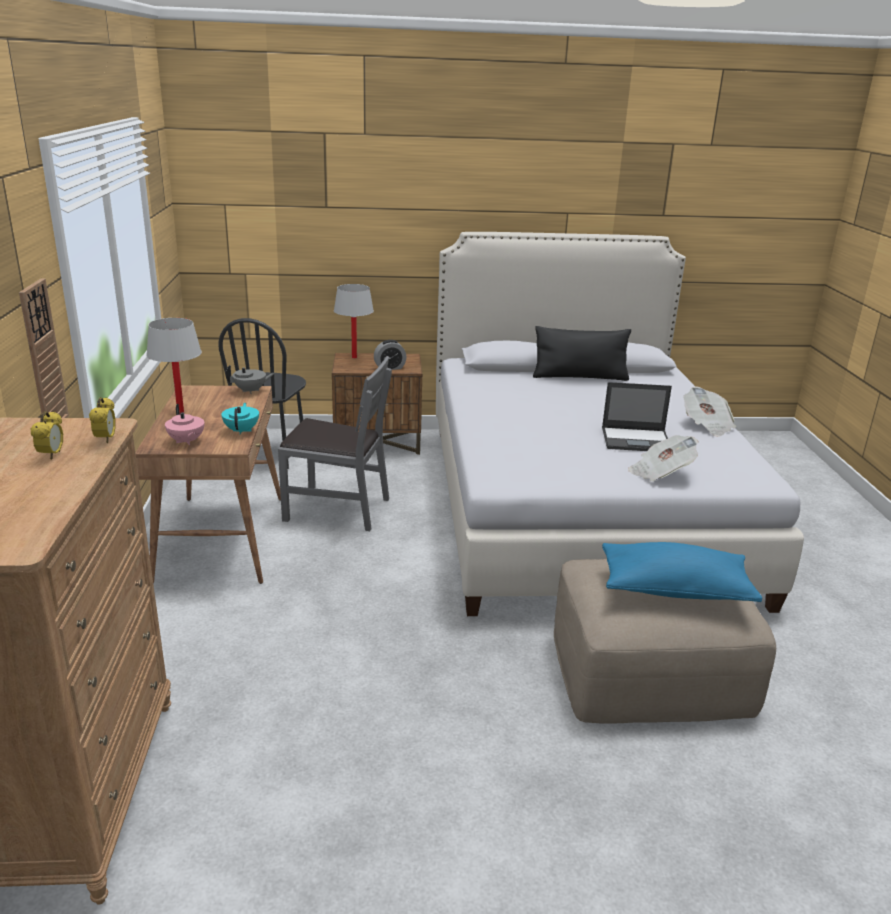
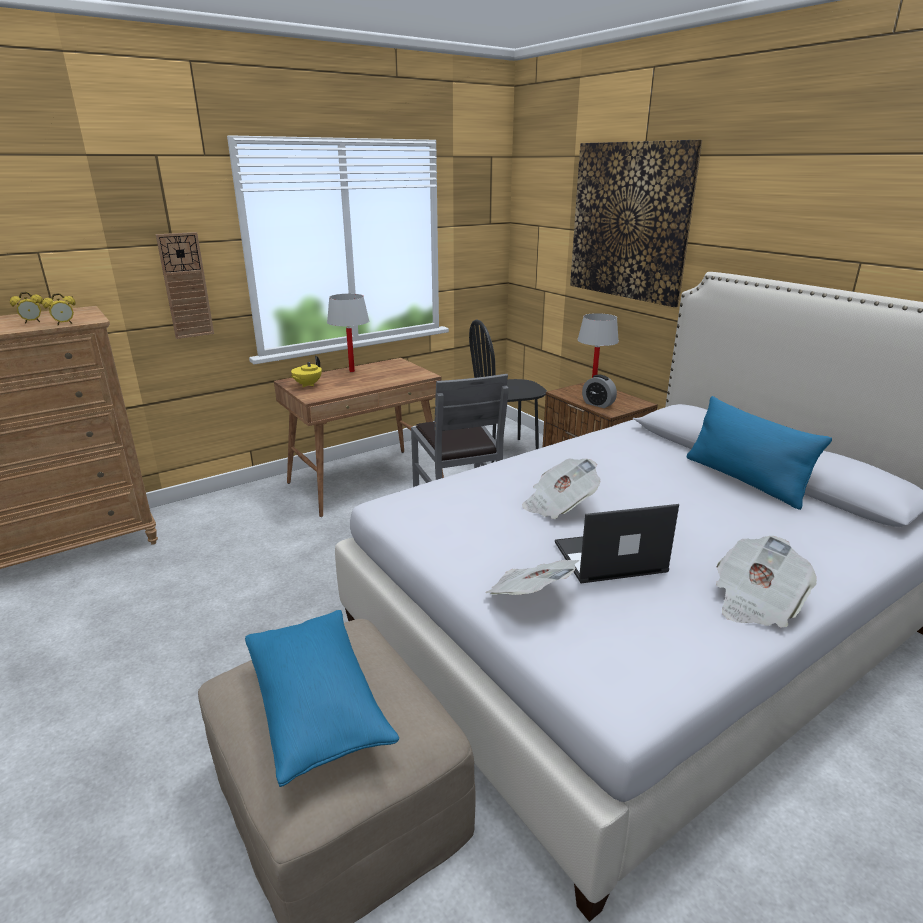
camera: 60 degrees right, 0 degrees up
pink teapot [165,404,204,445] -> yellow teapot [290,356,322,387]
turquoise teapot [221,403,259,435] -> none
grey teapot [225,365,275,394] -> none
black pillow [533,326,631,381] -> blue pillow [687,396,832,510]
laptop [602,382,672,451] -> laptop turned 105 degrees clockwise [555,504,679,583]
none -> newspaper [522,458,600,519]
none -> picture [570,140,702,307]

